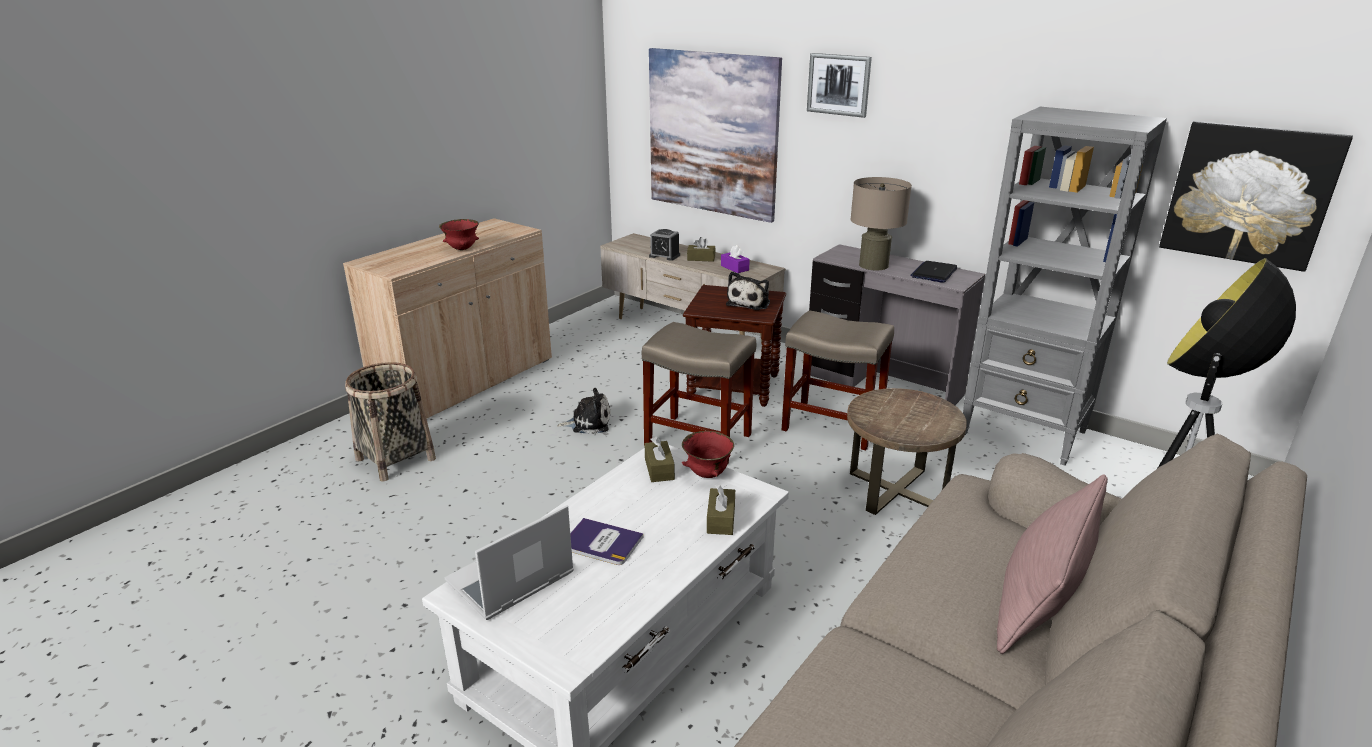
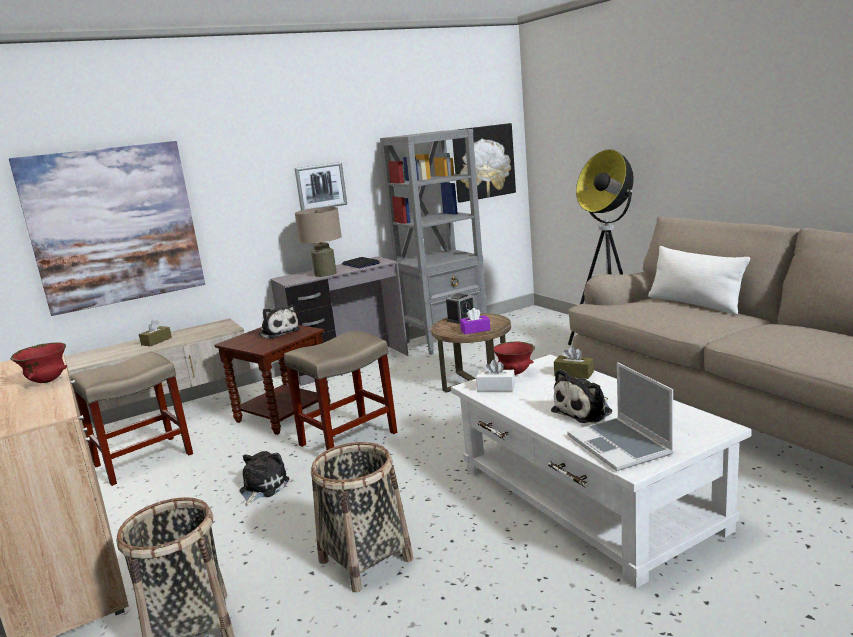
camera: 65 degrees left, 10 degrees down
book [570,518,644,565] -> plush toy [551,369,612,423]
brown tissue box [644,437,675,482] -> white tissue box [476,360,515,392]
alarm clock [649,229,680,261] -> alarm clock moved to [446,293,475,324]
purple tissue box [721,245,750,273] -> purple tissue box moved to [460,308,491,334]
beige stool [782,310,894,451] -> beige stool moved to [70,352,193,486]
picture [807,53,872,118] -> picture moved to [294,162,347,211]
pink pillow [997,474,1108,654] -> white pillow [648,246,750,315]
none -> basket [311,442,414,592]

